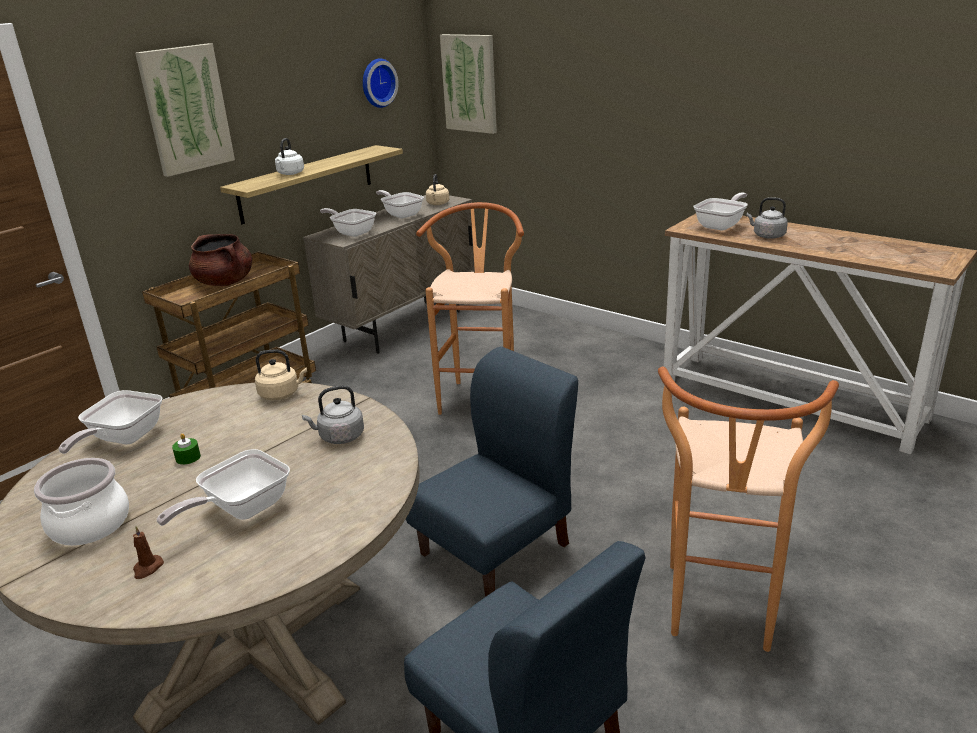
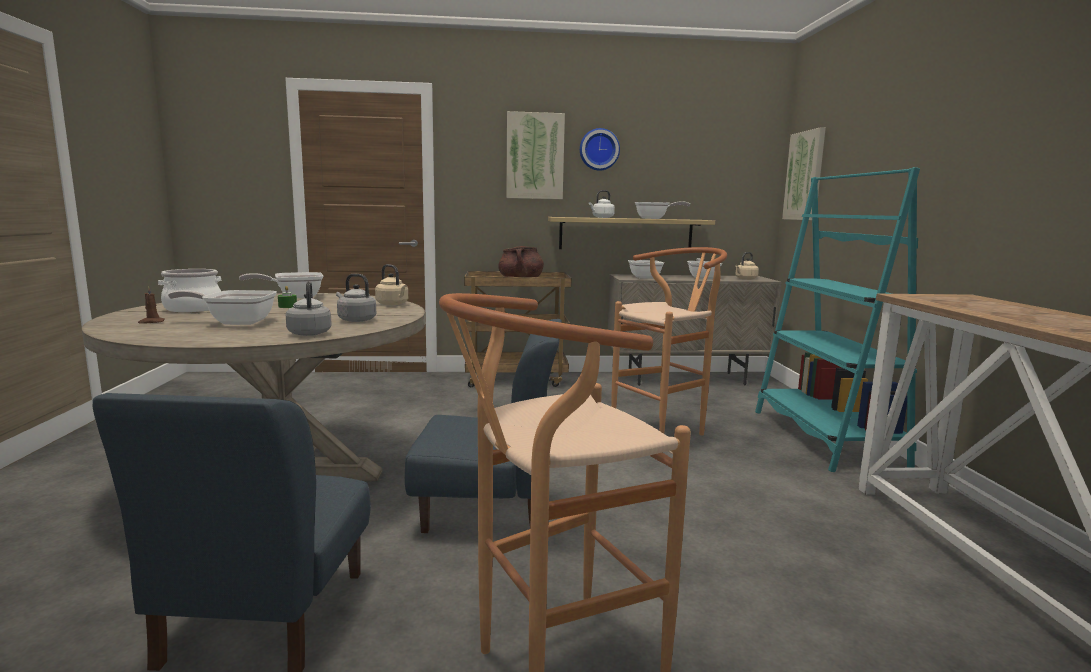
camera: 45 degrees right, 15 degrees down
wall clock [363,58,398,108] -> wall clock moved to [580,128,620,171]
frying pan [694,192,748,230] -> frying pan moved to [635,201,690,219]
grey kettle [747,197,788,239] -> grey kettle moved to [286,281,332,336]
none -> turquoise bookcase [755,167,920,472]

